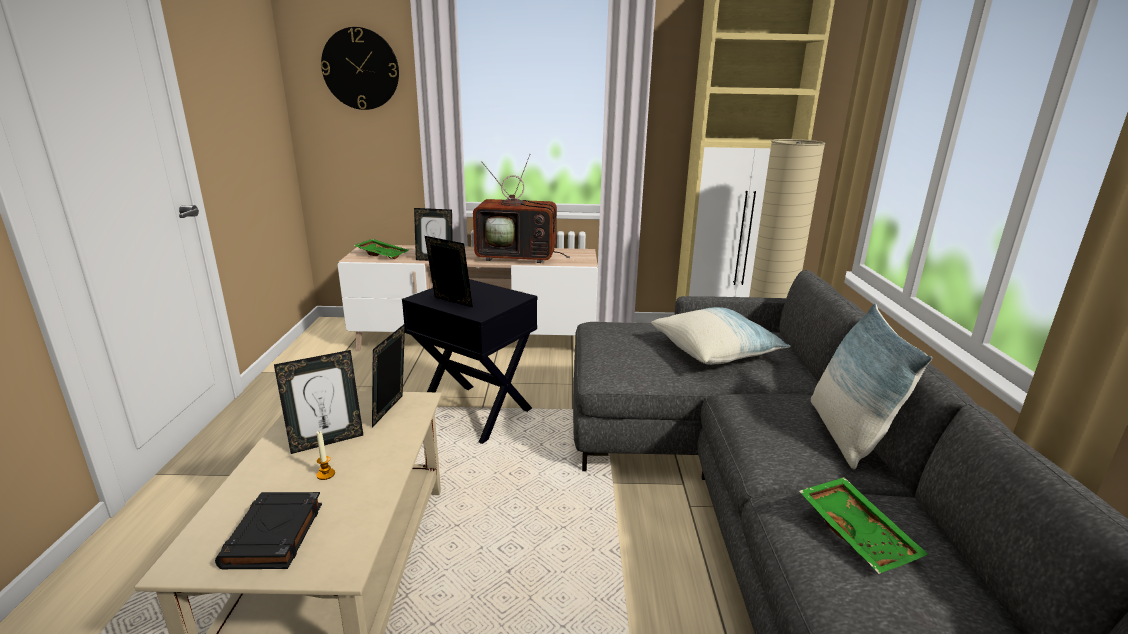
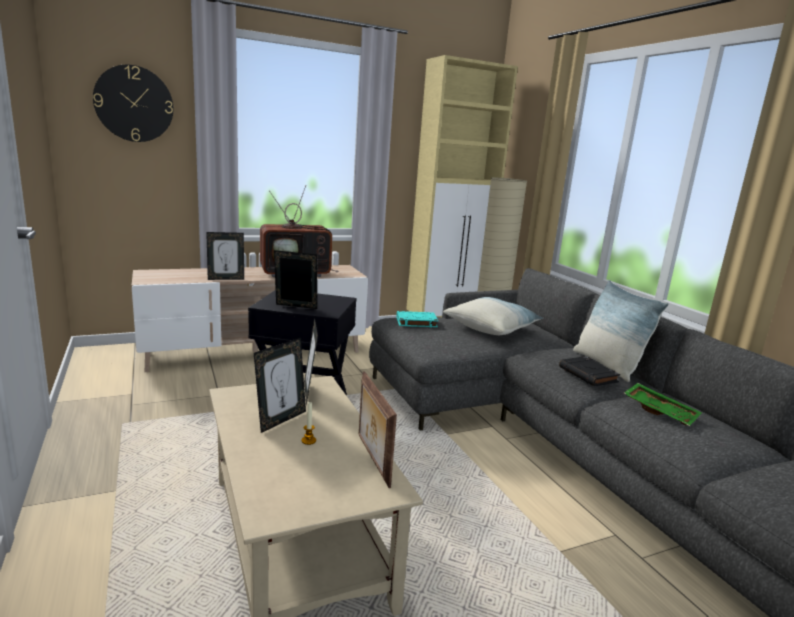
camera: 25 degrees left, 5 degrees down
black book [215,492,322,569] -> black book moved to [559,356,620,386]
green tray [353,239,409,259] -> none
none -> picture frame [359,371,397,488]
none -> turquoise book [396,311,438,327]

